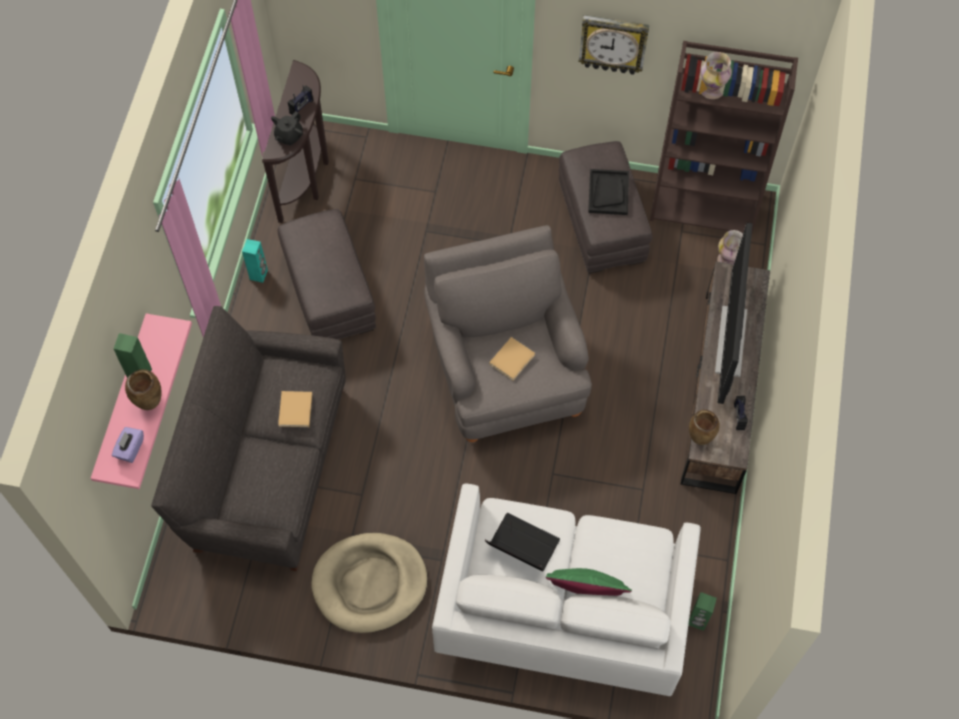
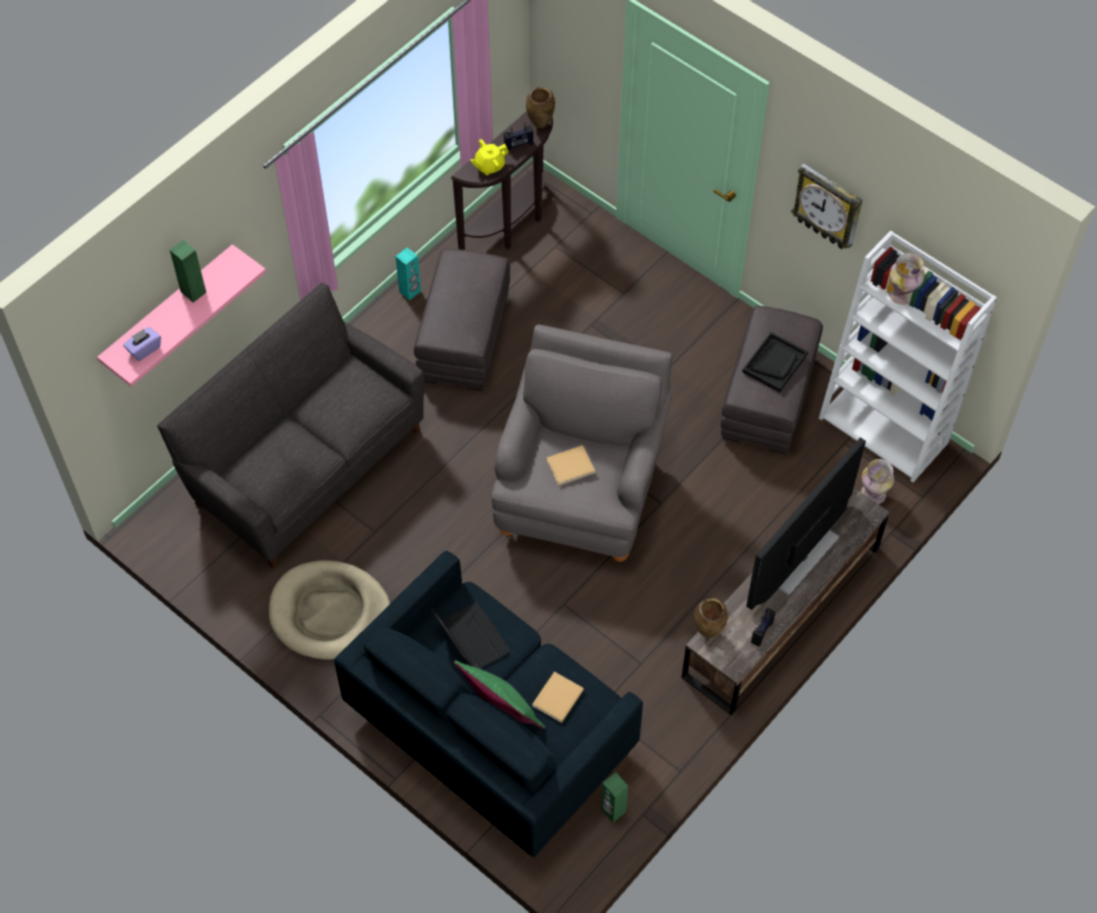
camera: 30 degrees right, 5 degrees down
brown vase [125,369,162,410] -> brown vase moved to [526,87,555,129]
black teapot [271,111,303,145] -> yellow teapot [470,139,509,175]
beige book [278,391,312,427] -> beige book moved to [533,672,584,723]
white sofa [432,484,701,696] -> blue sofa [334,551,643,858]
brown bookcase [650,41,798,236] -> white bookcase [819,231,997,482]

